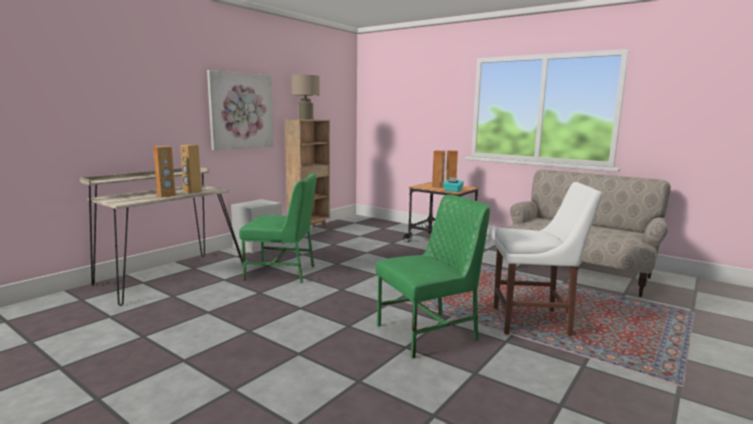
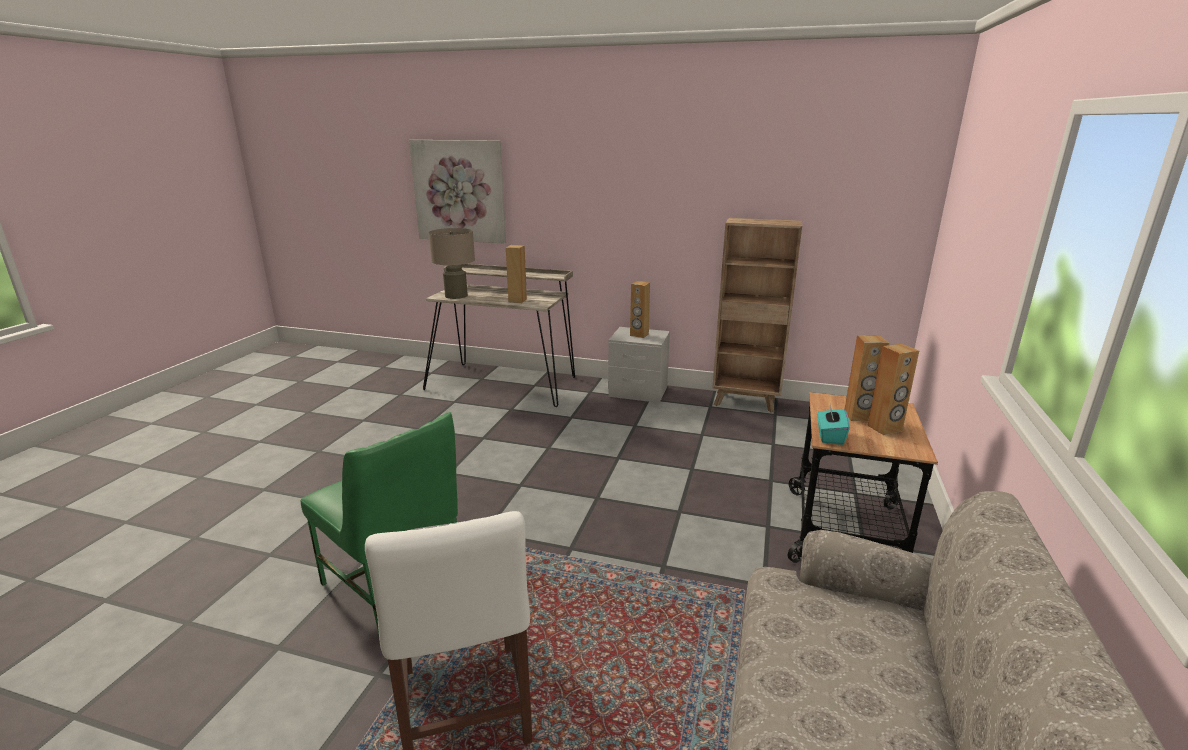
camera: 70 degrees right, 10 degrees up
brown speaker [153,146,176,197] -> brown speaker moved to [630,281,650,338]
picture [207,70,274,150] -> picture moved to [409,140,506,244]
green chair [239,173,317,283] -> none
beige table lamp [291,75,320,119] -> beige table lamp moved to [429,228,475,299]

